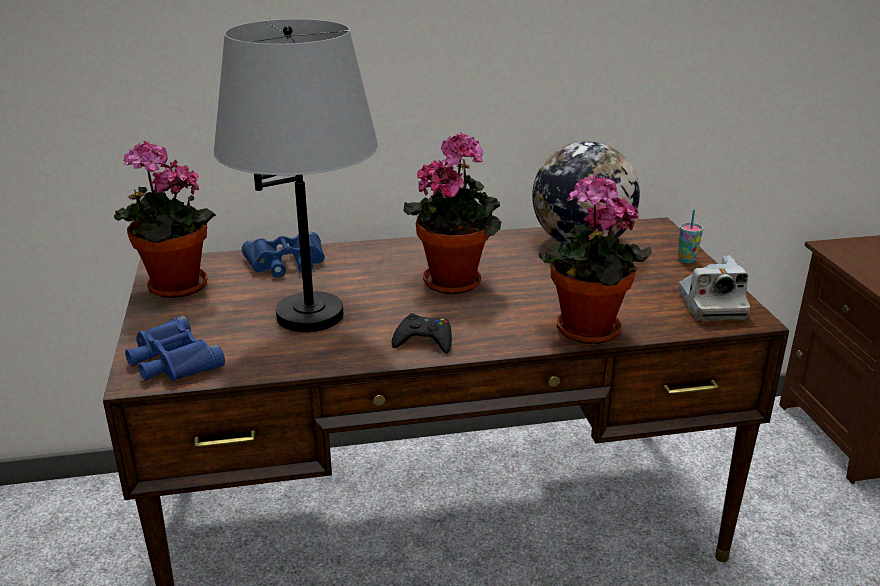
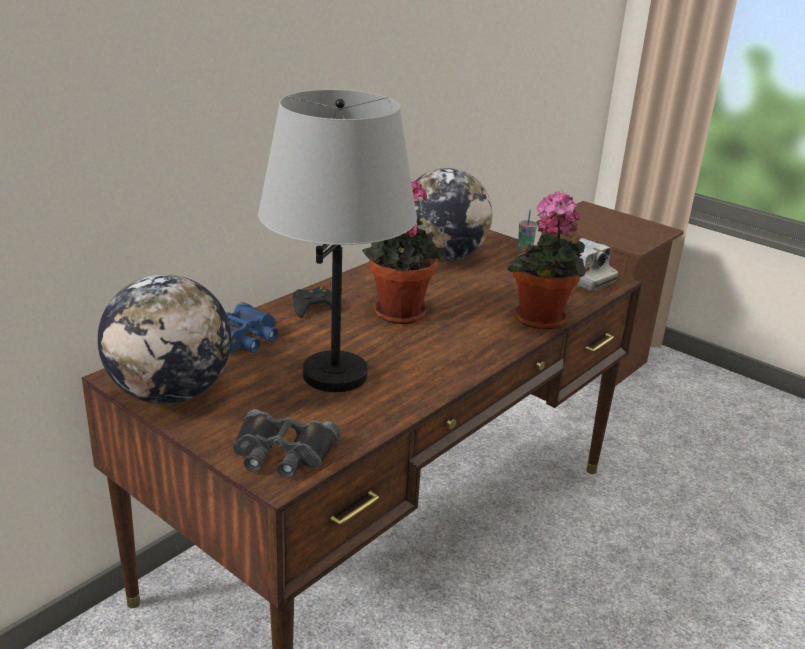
camera: 40 degrees left, 0 degrees up
potted plant [114,141,216,298] -> globe [98,274,231,404]
blue binoculars [125,316,225,381] -> black binoculars [232,409,340,478]
black game controller [392,313,452,354] -> black game controller moved to [293,287,342,318]

